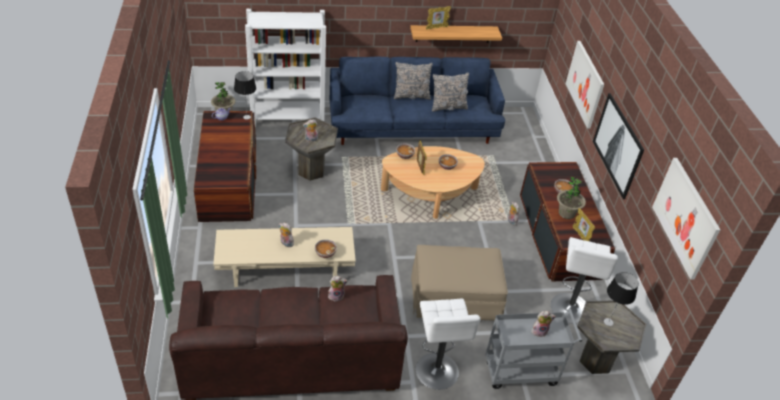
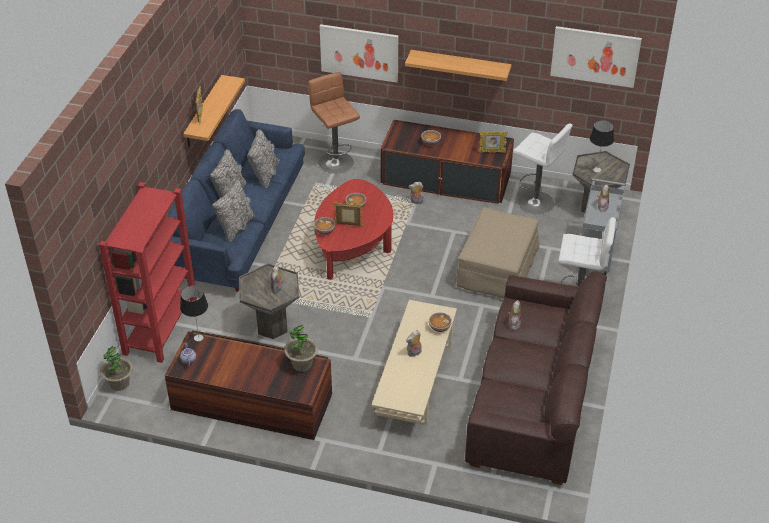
camera: 65 degrees left, 0 degrees up
white bookcase [245,9,326,127] -> red bookcase [99,182,197,363]
beige coffee table [381,146,485,219] -> red coffee table [314,179,393,280]
potted plant [557,177,586,219] -> potted plant moved to [284,324,318,372]
picture [593,93,644,199] -> shelf [405,50,512,81]
none -> grey pillow [212,180,255,243]
none -> brown stool [308,72,360,174]

